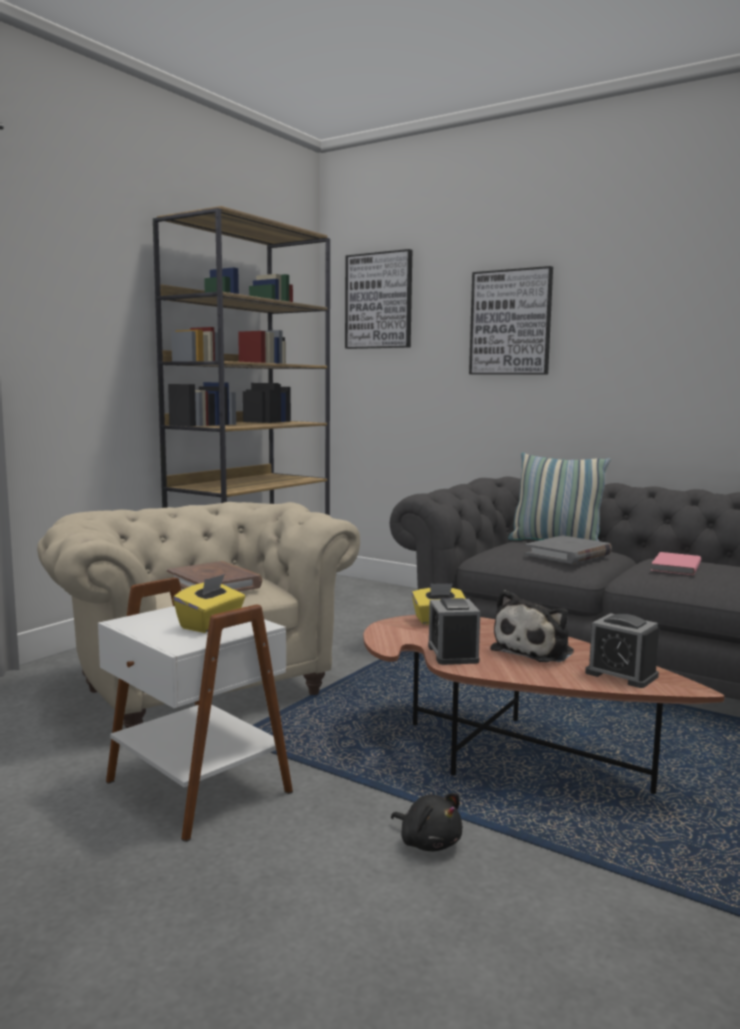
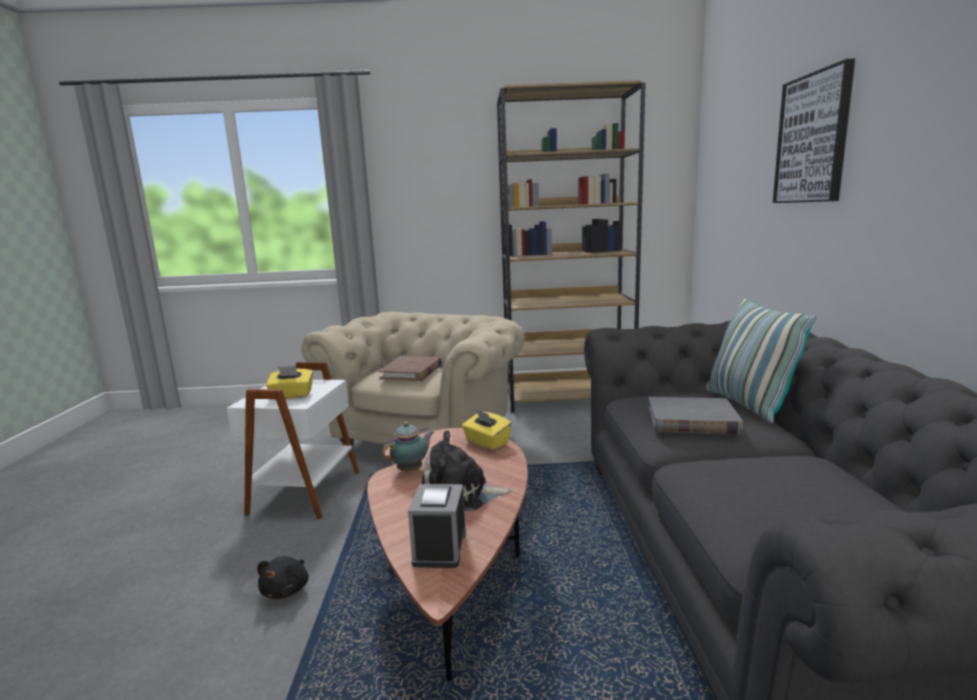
camera: 55 degrees right, 5 degrees up
picture [345,249,412,349] -> none
alarm clock [428,598,480,665] -> teapot [382,422,434,472]
pink book [651,552,701,575] -> none

